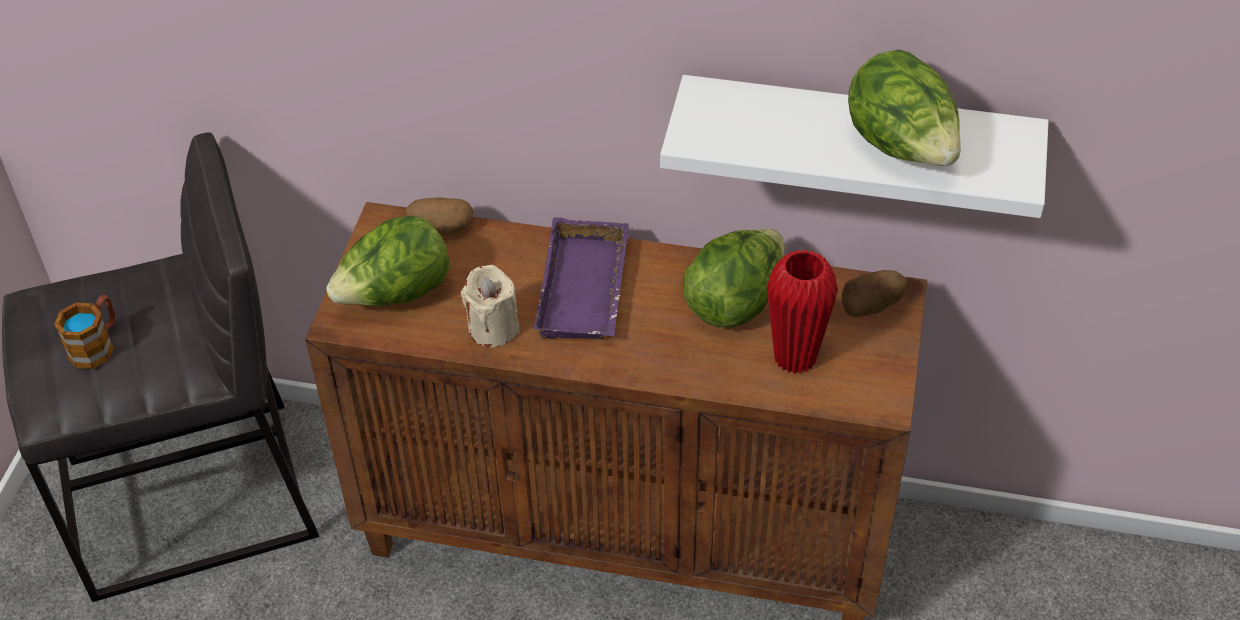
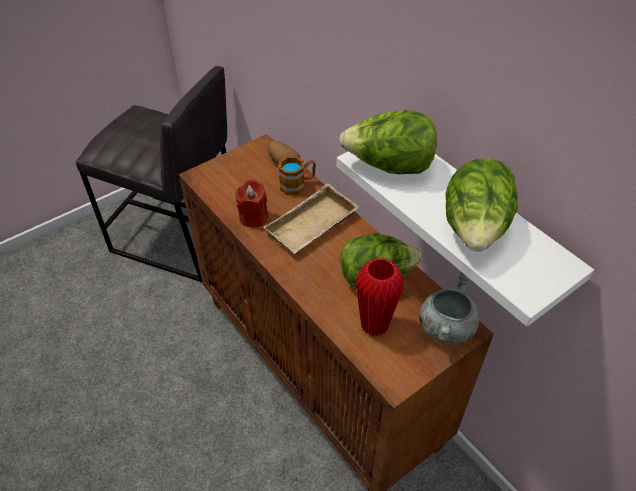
camera: 40 degrees right, 0 degrees up
mug [54,295,115,369] -> mug moved to [279,156,316,195]
lettuce [326,216,449,306] -> lettuce moved to [339,110,437,174]
beige candle [461,265,520,347] -> red candle [235,180,268,228]
purple tray [534,217,629,339] -> beige tray [264,183,360,254]
potato [842,270,907,317] -> grey cooking pot [419,271,479,344]

